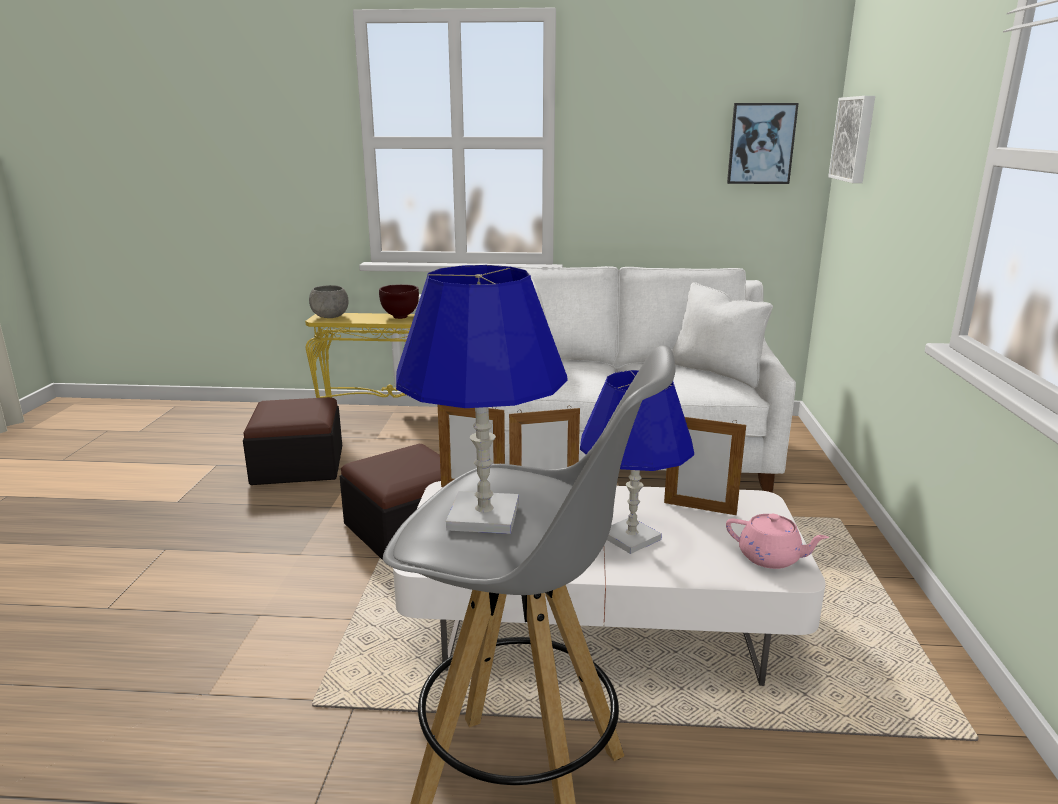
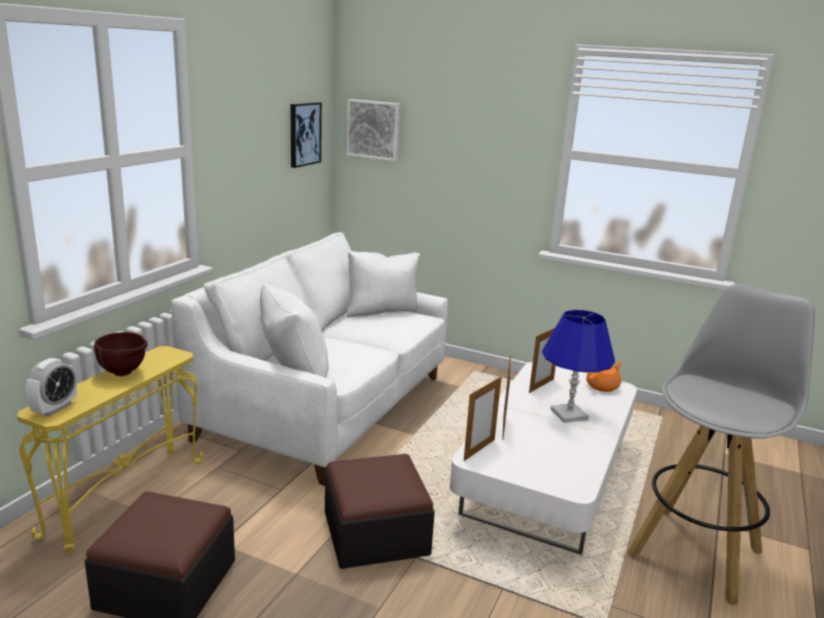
camera: 70 degrees left, 0 degrees up
grey bowl [309,285,349,318] -> alarm clock [25,358,77,416]
blue table lamp [396,265,568,534] -> none
pink teapot [726,514,829,569] -> orange teapot [586,361,622,392]

